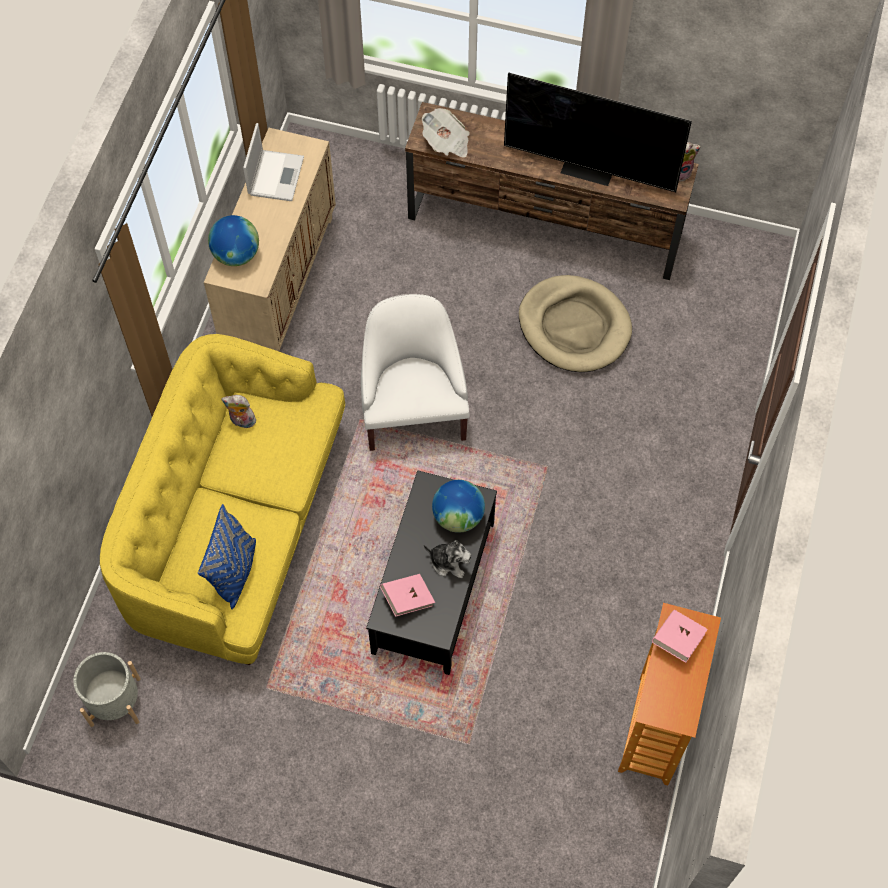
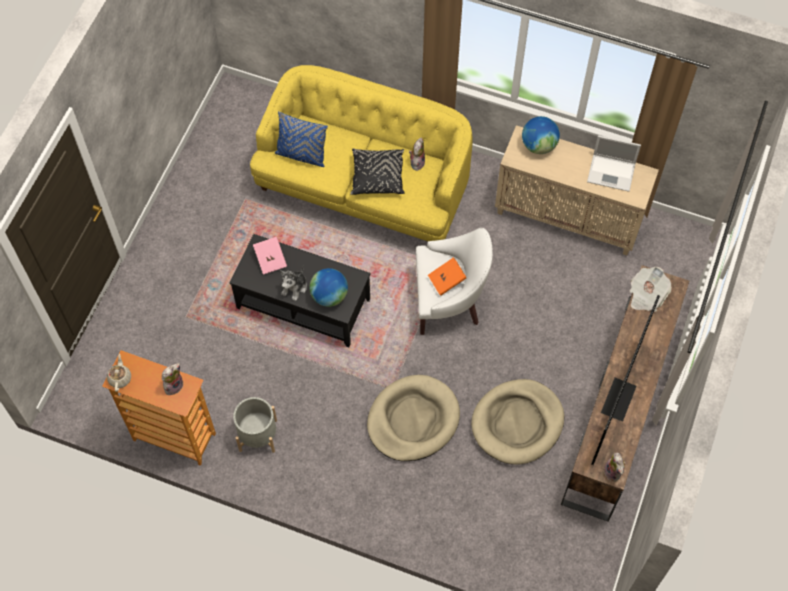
camera: 95 degrees right, 0 degrees up
grey planter [73,652,140,727] -> grey planter moved to [233,397,277,453]
pink book [652,610,708,663] -> plush toy [162,363,184,395]
none -> beige teapot [107,354,131,392]
none -> black pillow [350,148,405,195]
none -> beige dog bed [367,375,460,461]
none -> orange book [428,257,466,296]

